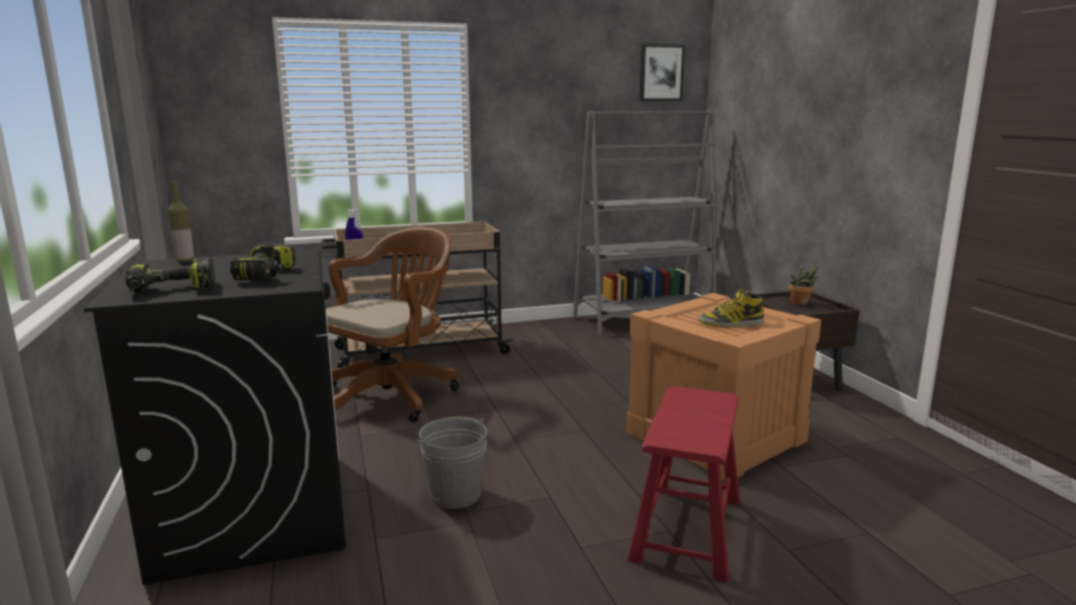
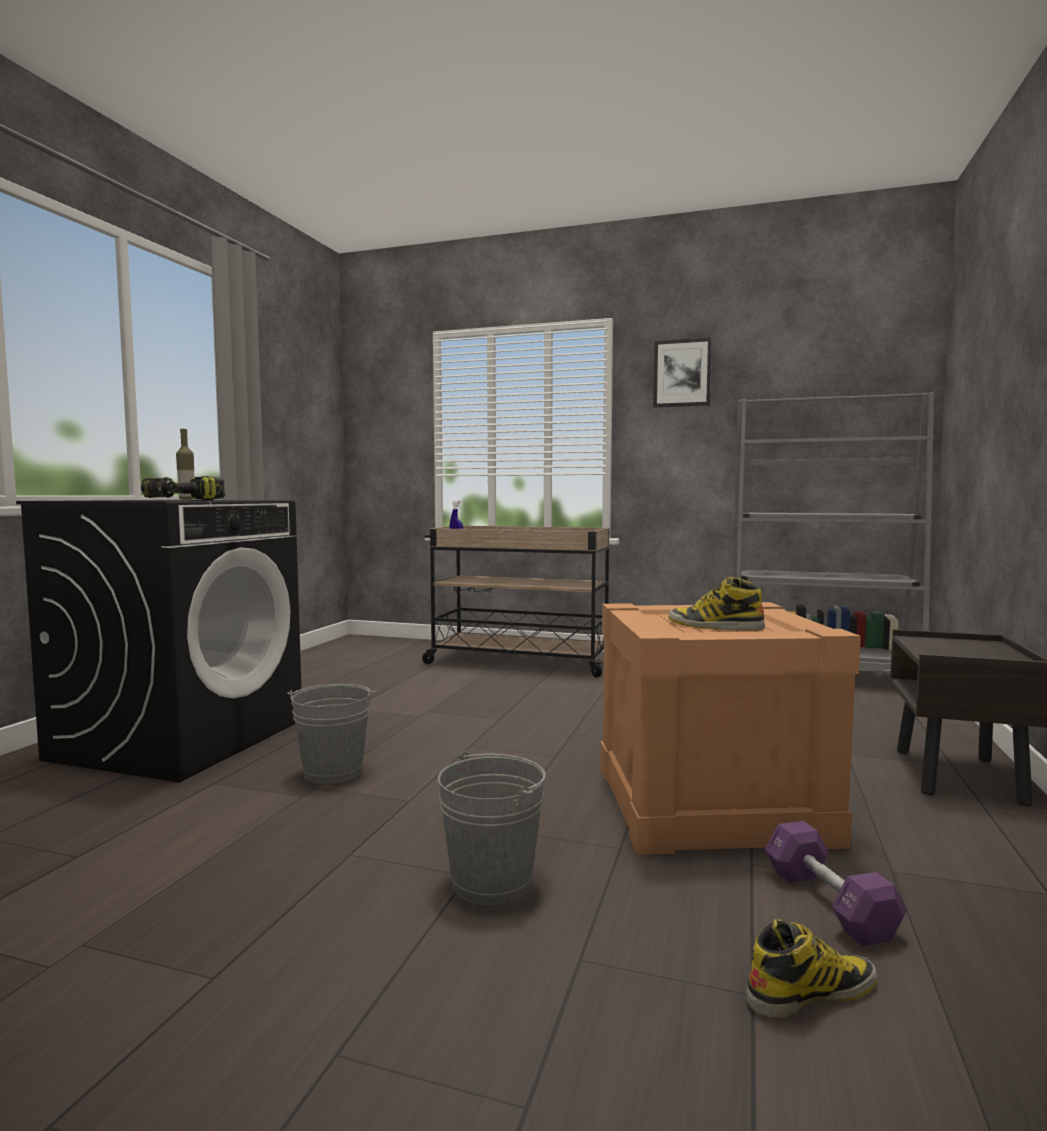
camera: 35 degrees right, 10 degrees down
power drill [125,257,215,293] -> none
brown office chair [326,227,459,422] -> none
red stool [627,386,740,582] -> grey bucket [438,751,546,905]
picture [640,44,685,101] -> picture moved to [653,337,712,408]
potted plant [788,261,819,305] -> none
none -> boot [746,919,878,1018]
none -> purple dumbbell [765,821,907,946]

